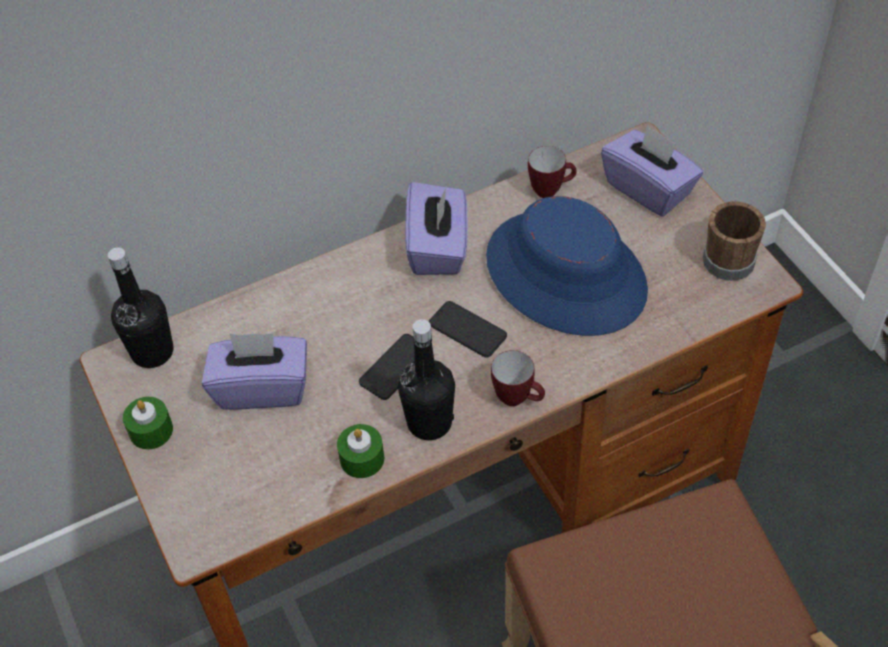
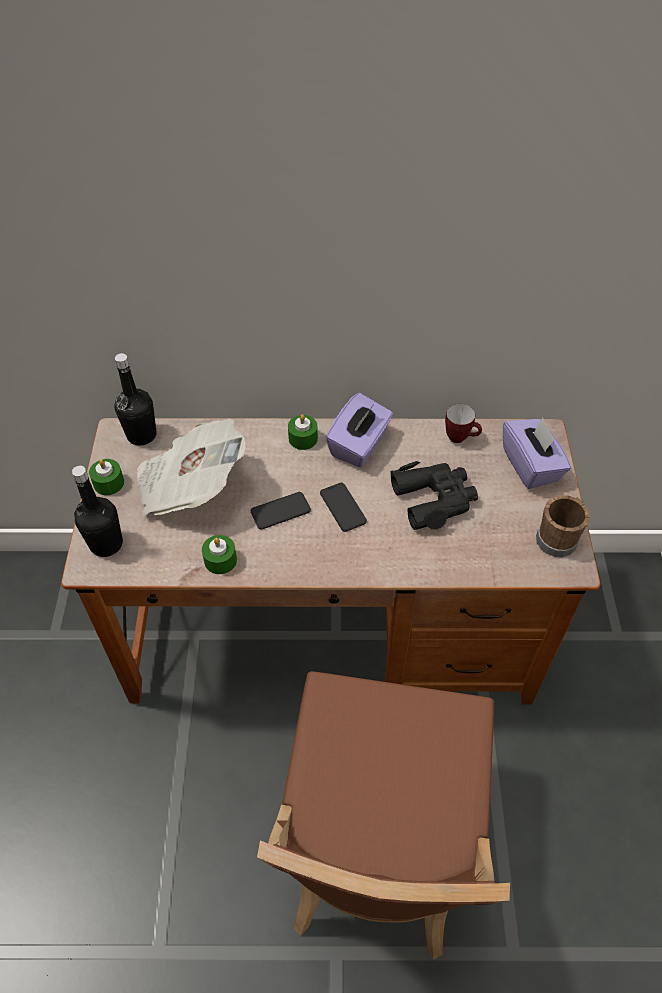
camera: 25 degrees right, 0 degrees up
purple tissue box [202,333,307,410] -> newspaper [137,419,246,516]
black bottle [398,319,455,440] -> black bottle moved to [72,466,123,557]
blue hat [486,196,648,336] -> black binoculars [390,461,478,530]
mug [491,350,545,406] -> none
none -> green candle [288,414,318,450]

